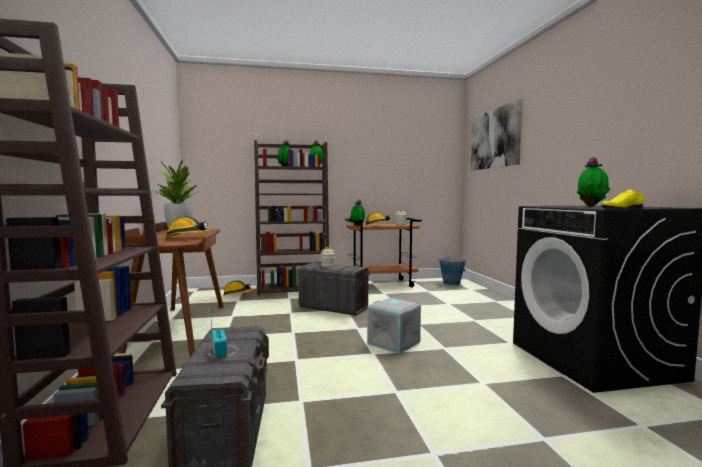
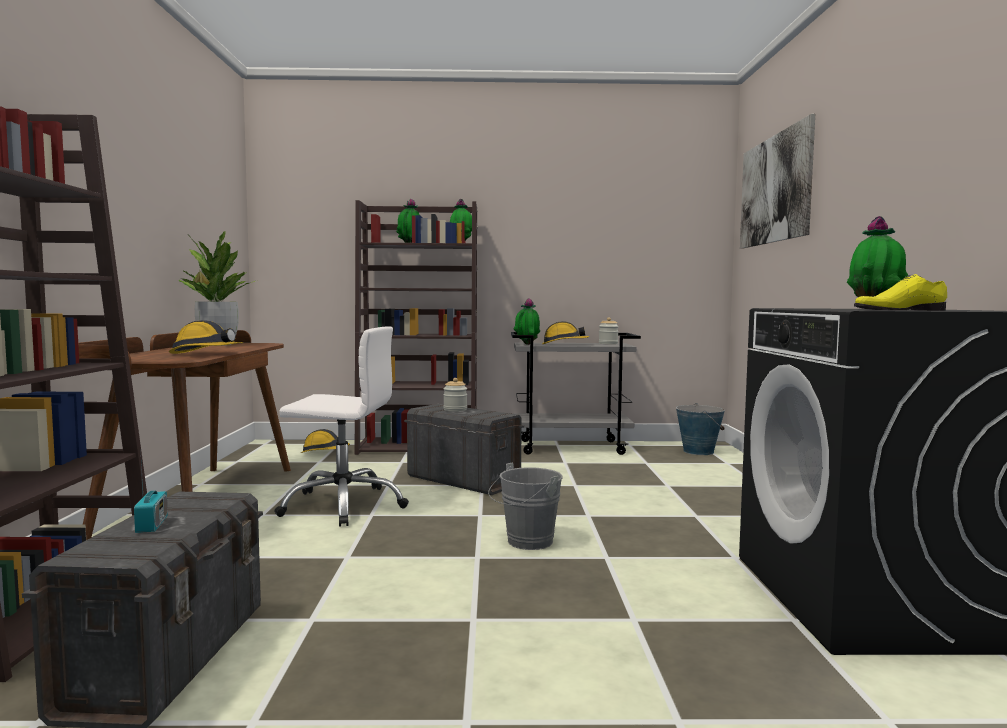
camera: 10 degrees right, 0 degrees up
brown cart [344,218,422,287] -> grey cart [511,332,641,455]
grey storage box [367,298,421,354] -> grey bucket [488,463,563,550]
none -> white office chair [274,327,409,527]

